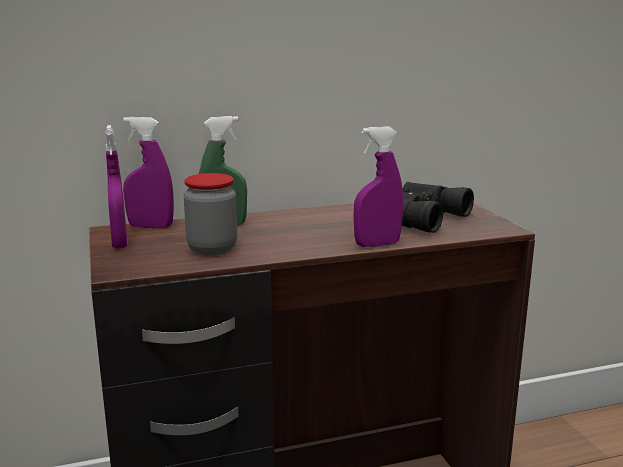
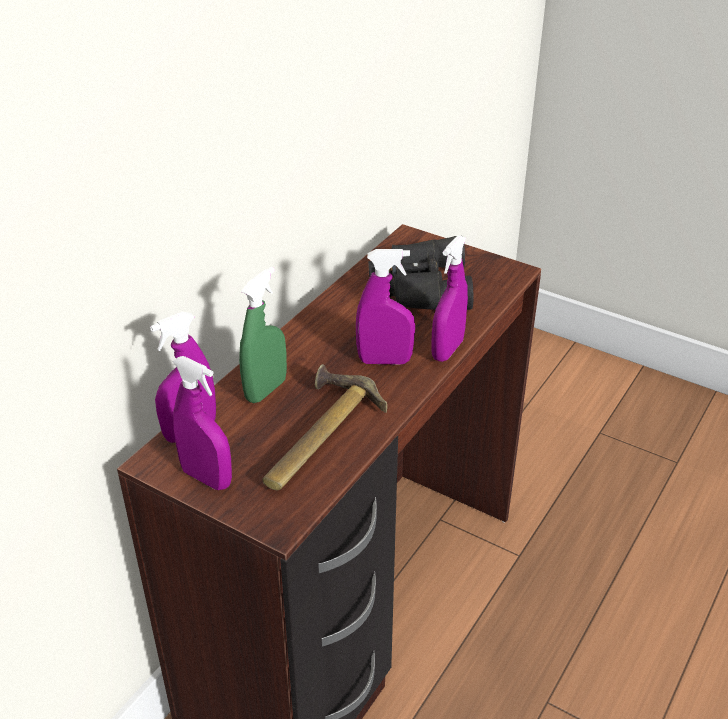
camera: 40 degrees left, 20 degrees up
jar [184,173,237,255] -> hammer [262,364,387,490]
none -> purple spray bottle [356,249,415,365]

